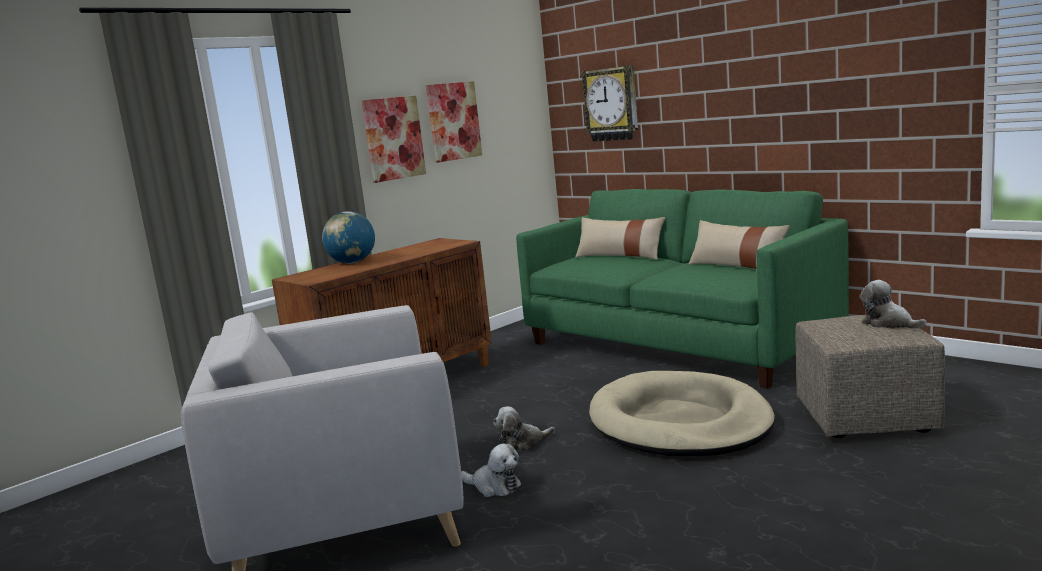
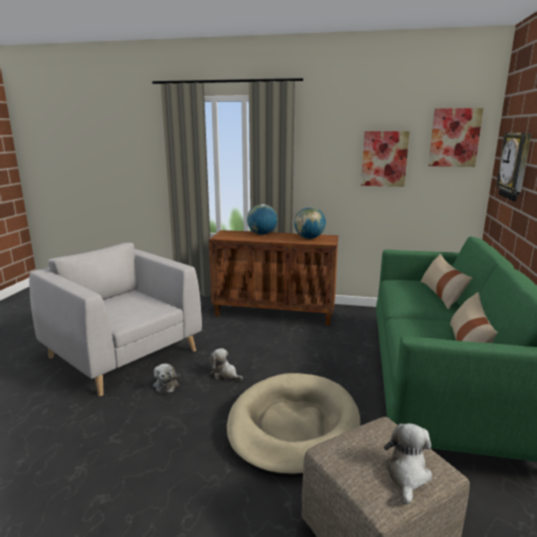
camera: 55 degrees right, 5 degrees up
picture [362,96,426,183] -> picture moved to [428,108,483,167]
none -> globe [294,207,326,239]

